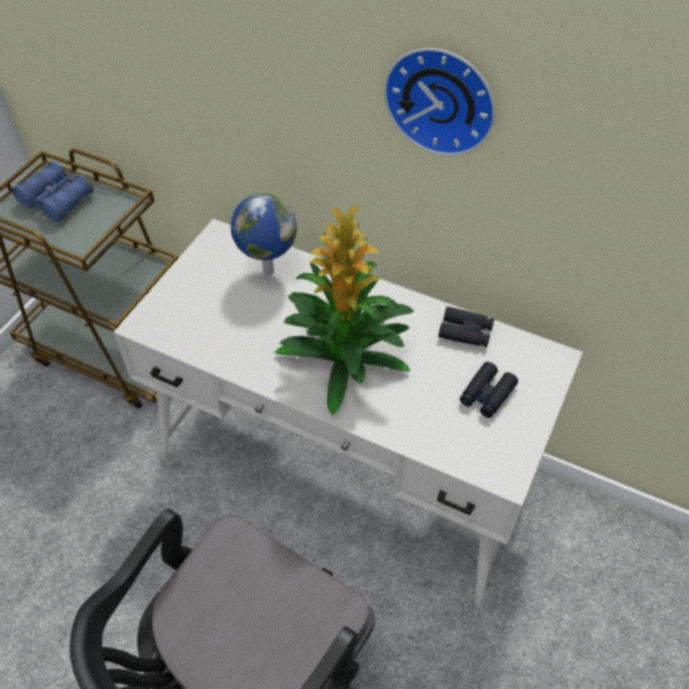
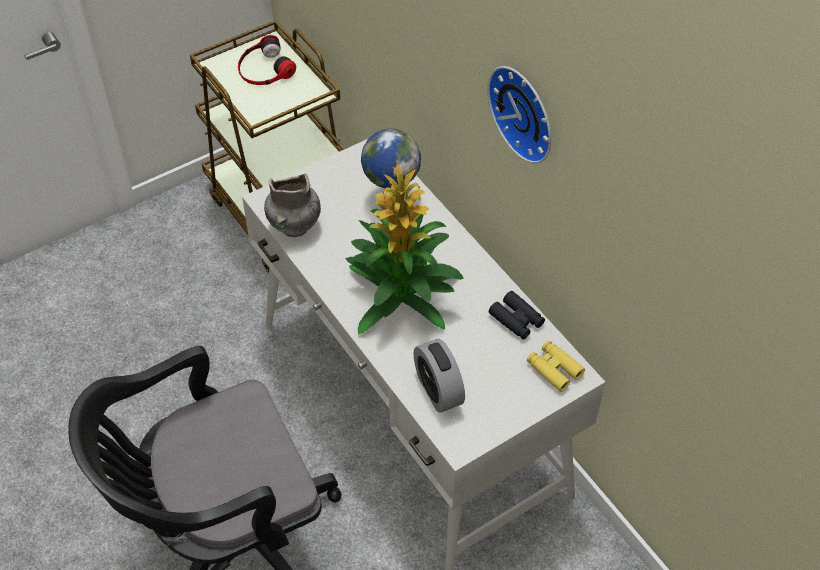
camera: 30 degrees right, 0 degrees up
blue binoculars [12,161,94,222] -> headphones [238,35,296,85]
black binoculars [460,362,518,418] -> none
none -> grey vase [264,174,321,237]
none -> alarm clock [413,339,465,413]
none -> yellow binoculars [527,340,585,392]

